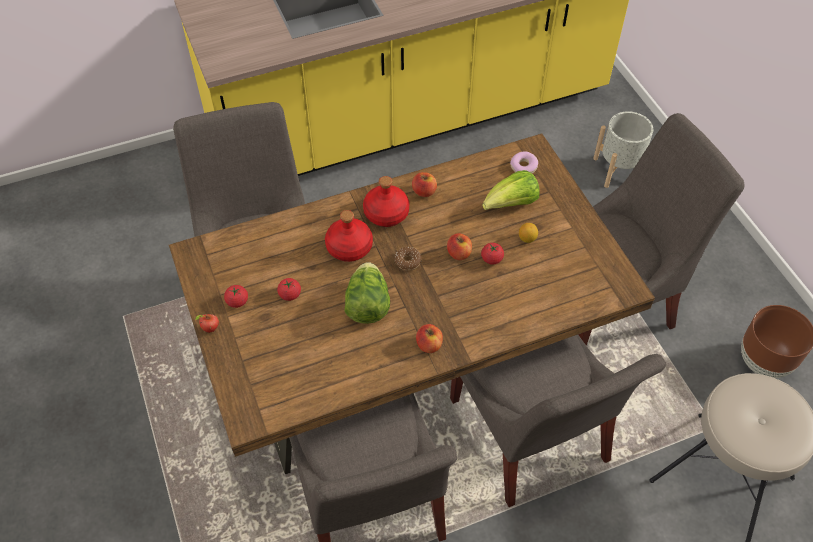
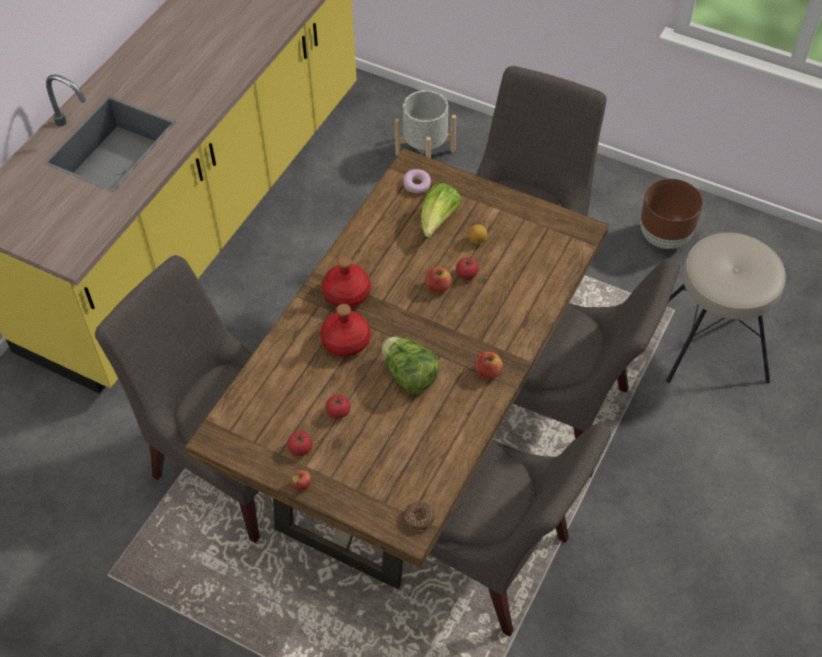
camera: 40 degrees left, 0 degrees up
donut [394,247,422,270] -> donut moved to [403,501,435,531]
apple [412,172,437,197] -> none

